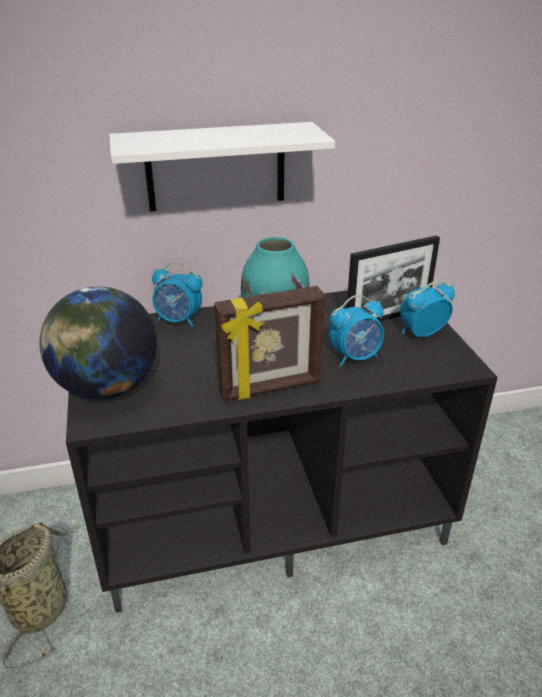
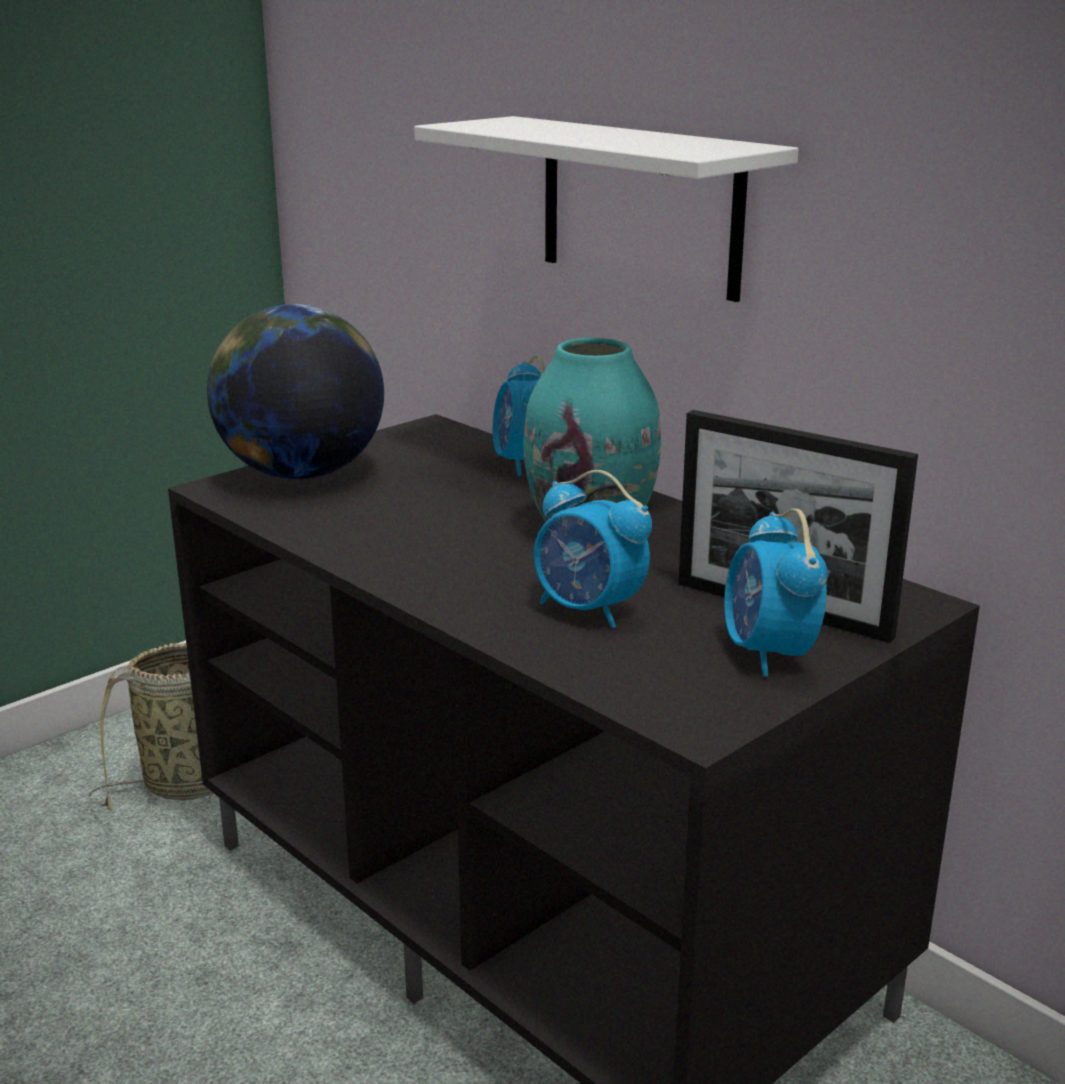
camera: 60 degrees right, 10 degrees down
picture frame [214,286,325,401] -> none
alarm clock [400,281,455,337] -> alarm clock turned 135 degrees counterclockwise [724,508,828,677]

